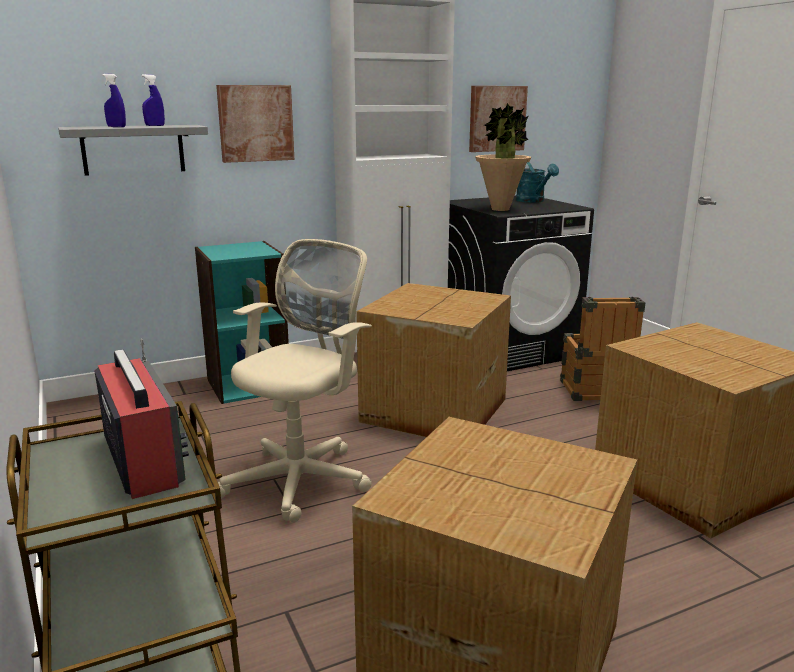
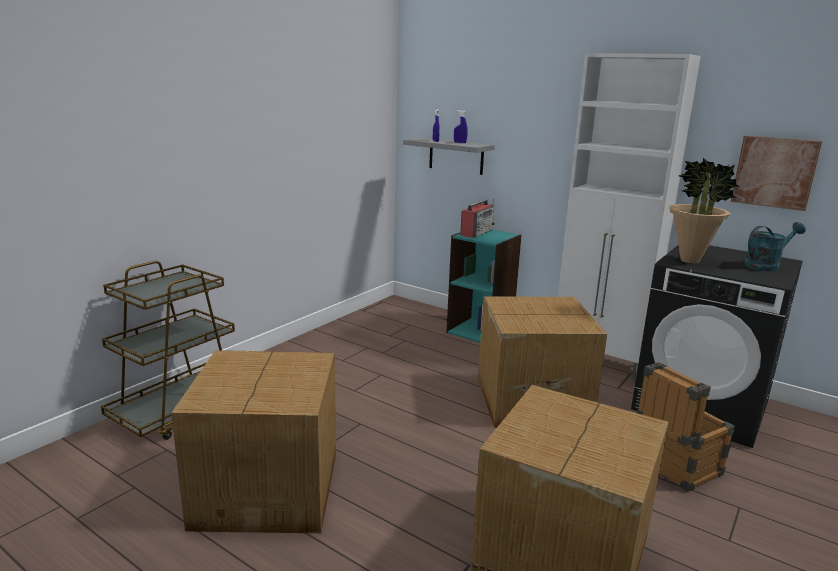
camera: 60 degrees right, 0 degrees up
radio [94,339,189,499] -> radio moved to [460,199,495,238]
picture [216,85,294,163] -> none
beige office chair [218,239,372,523] -> none
turquoise watering can [516,162,559,203] -> turquoise watering can turned 150 degrees counterclockwise [744,222,806,271]

